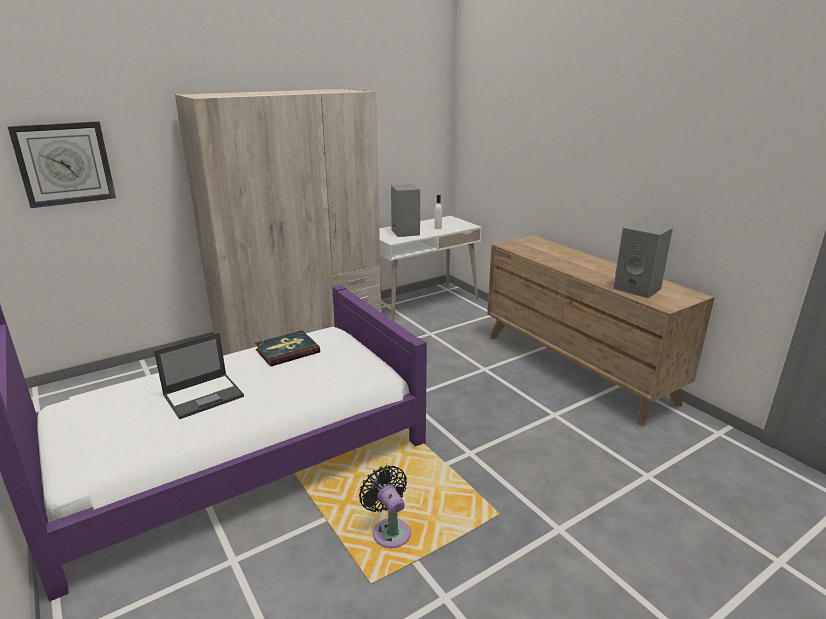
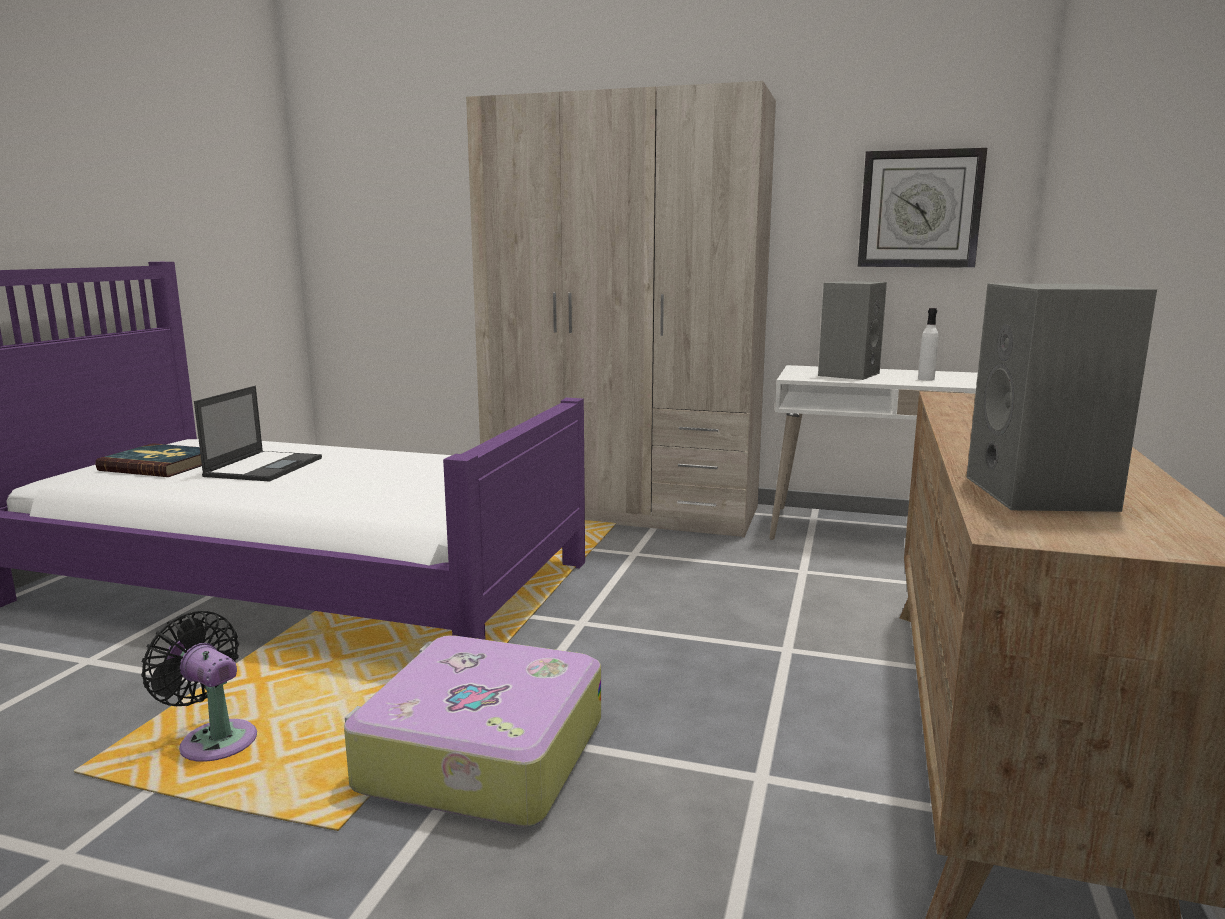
camera: 50 degrees right, 10 degrees down
wall clock [8,121,116,208] -> wall clock moved to [858,148,987,268]
laptop [154,333,244,419] -> laptop turned 90 degrees counterclockwise [194,386,322,481]
book [255,330,320,367] -> book moved to [96,443,202,477]
black fan [359,465,411,548] -> black fan turned 75 degrees counterclockwise [141,611,257,762]
none -> suitcase [344,635,601,827]

